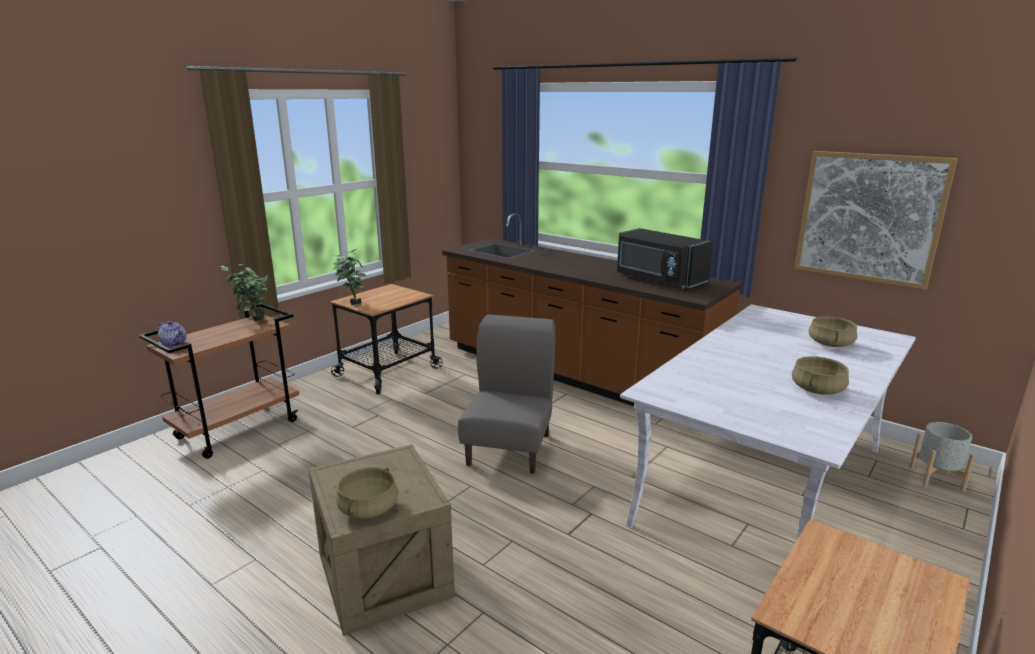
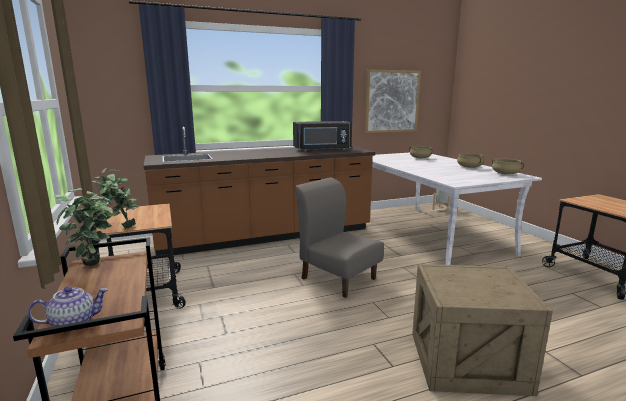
camera: 60 degrees left, 5 degrees down
beige cooking pot [336,467,398,519] -> beige cooking pot moved to [492,158,524,175]

